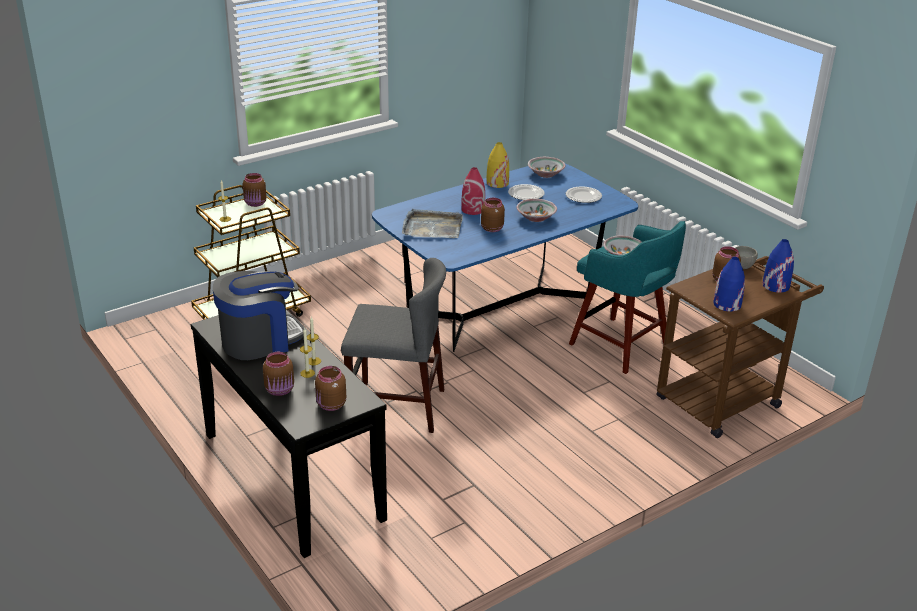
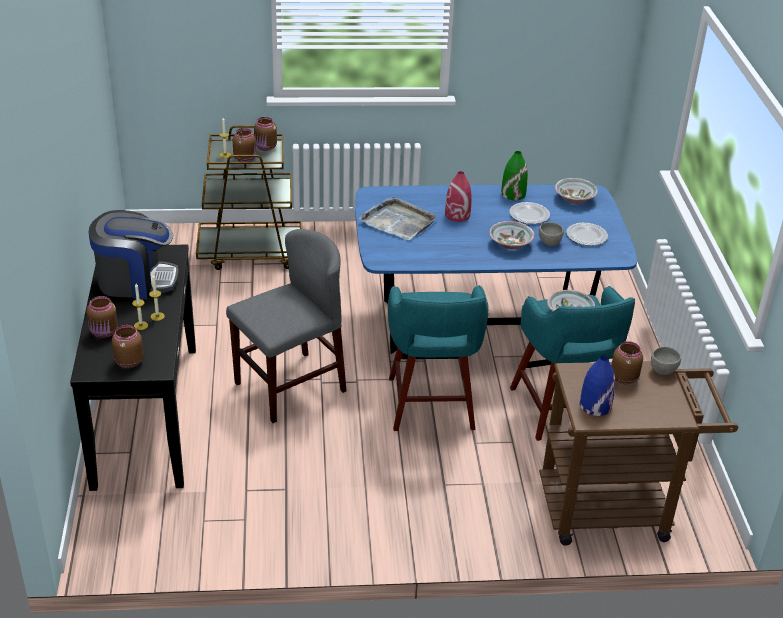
camera: 30 degrees right, 5 degrees up
grey chair [341,258,446,433] -> grey chair turned 75 degrees counterclockwise [226,229,347,423]
brown jar [481,198,505,232] -> brown jar moved to [233,128,256,162]
yellow vase [486,142,509,188] -> green vase [501,151,528,200]
blue vase [762,239,794,293] -> none
none -> turquoise stool [388,285,489,431]
none -> grey bowl [539,222,564,246]

